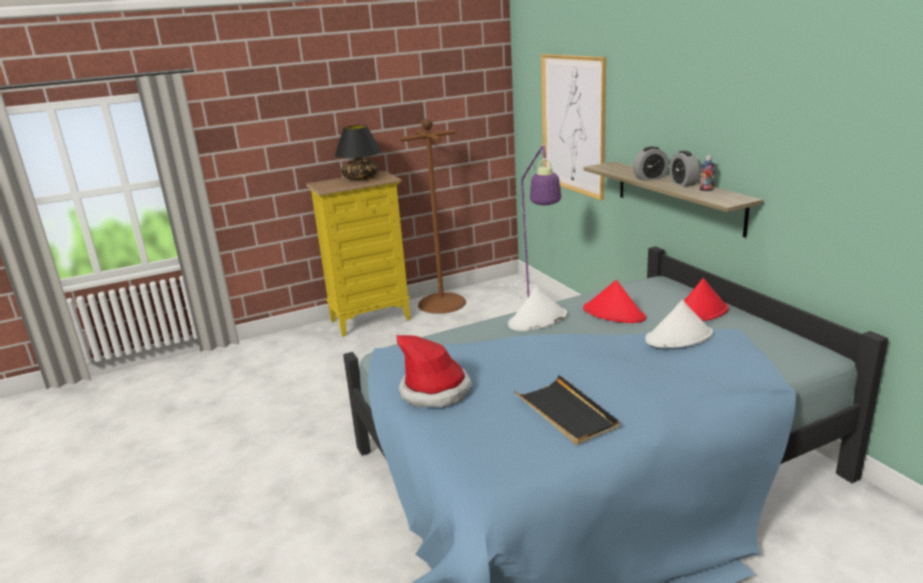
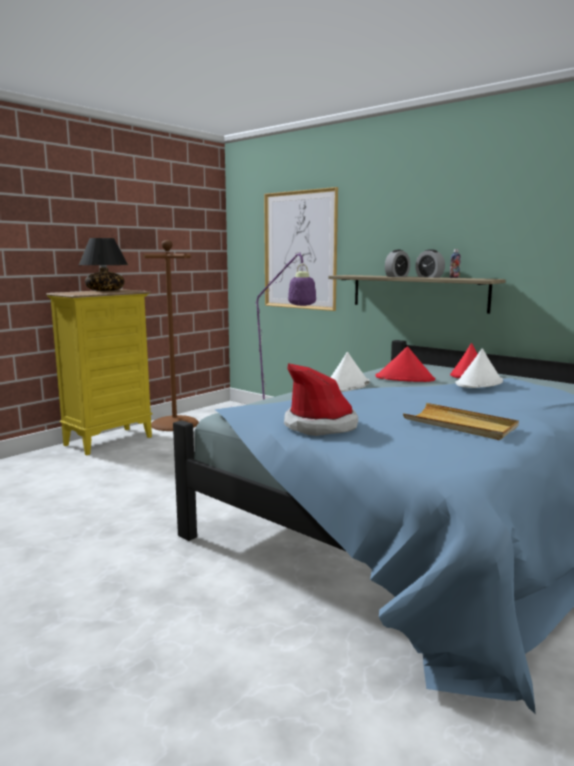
camera: 25 degrees left, 10 degrees down
black tray [514,375,620,445] -> beige tray [403,403,519,440]

